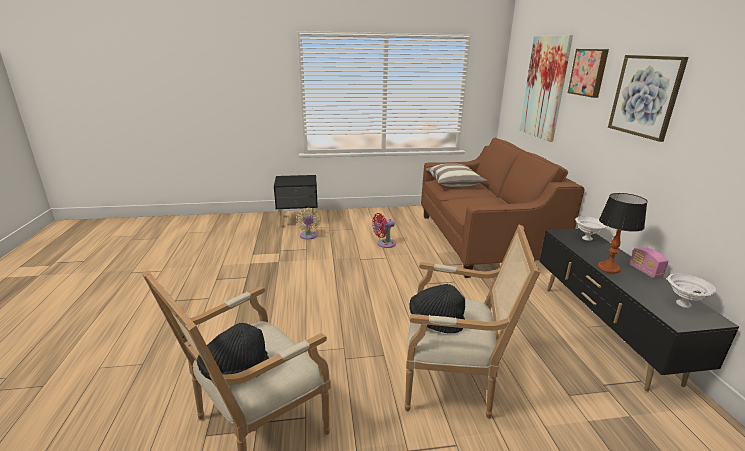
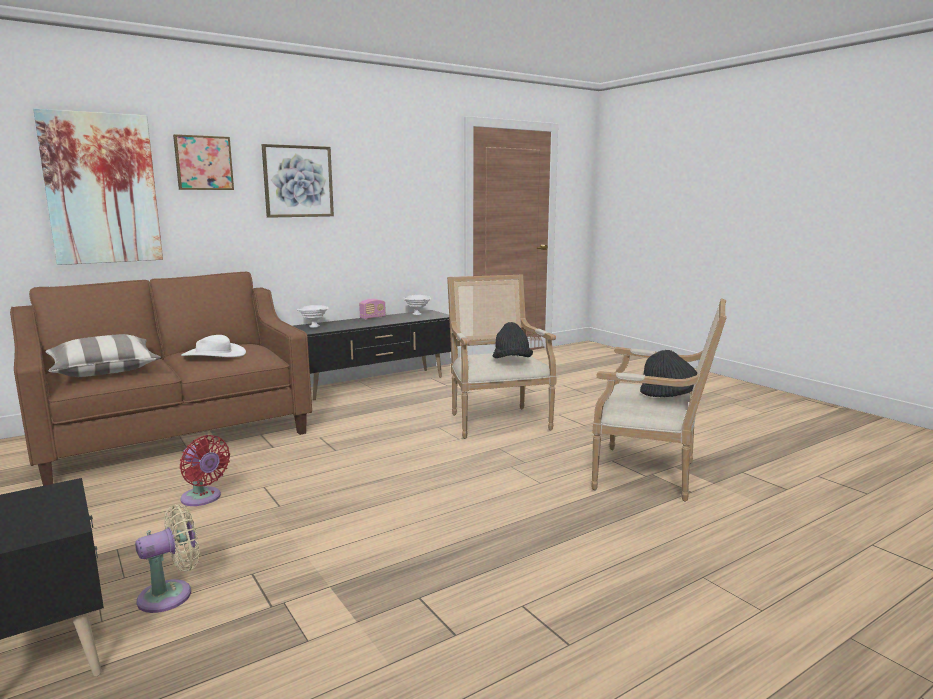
camera: 115 degrees left, 10 degrees down
table lamp [597,193,648,274] -> none
none -> white hat [181,335,246,357]

